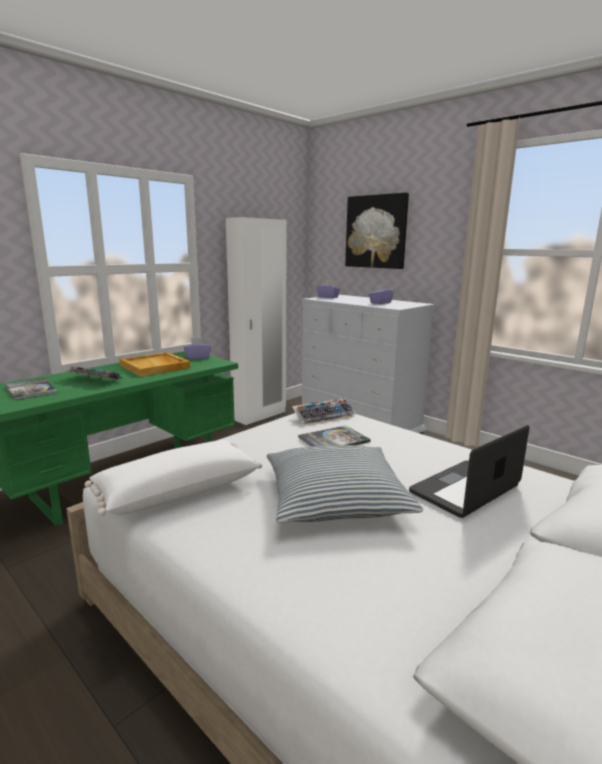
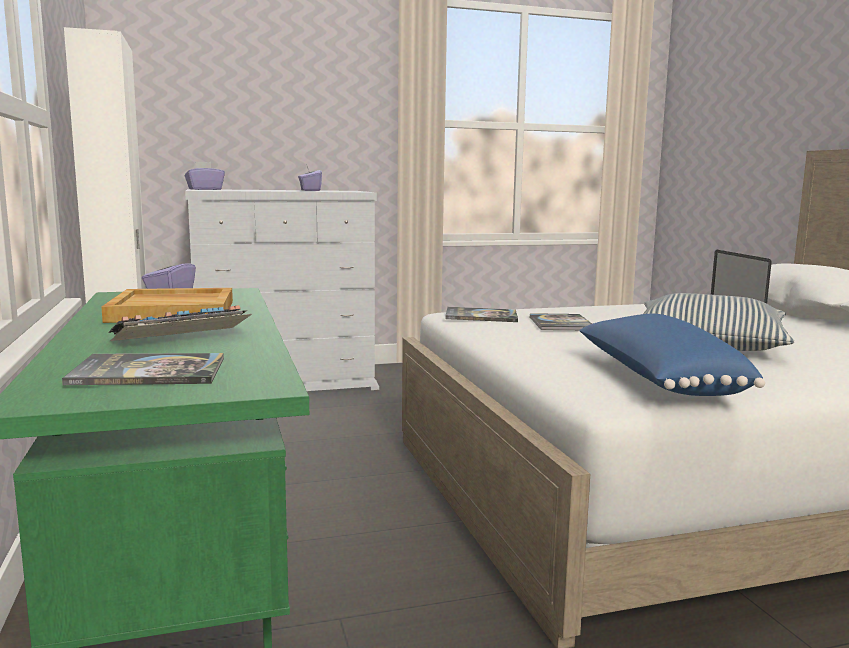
camera: 60 degrees left, 5 degrees down
white pillow [85,440,262,516] -> blue pillow [579,314,765,396]
keyboard [292,399,356,426] -> book [445,307,518,322]
picture [345,192,409,269] -> none

